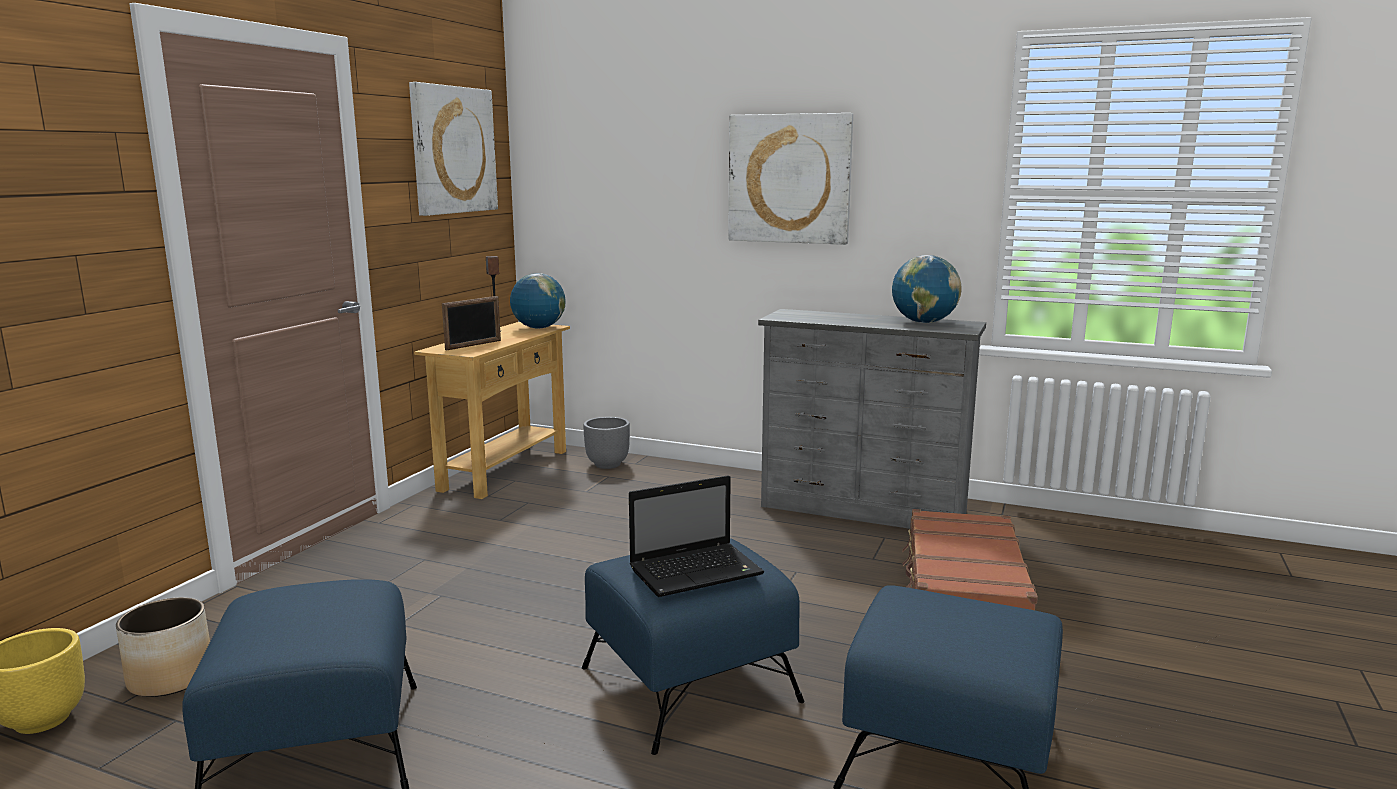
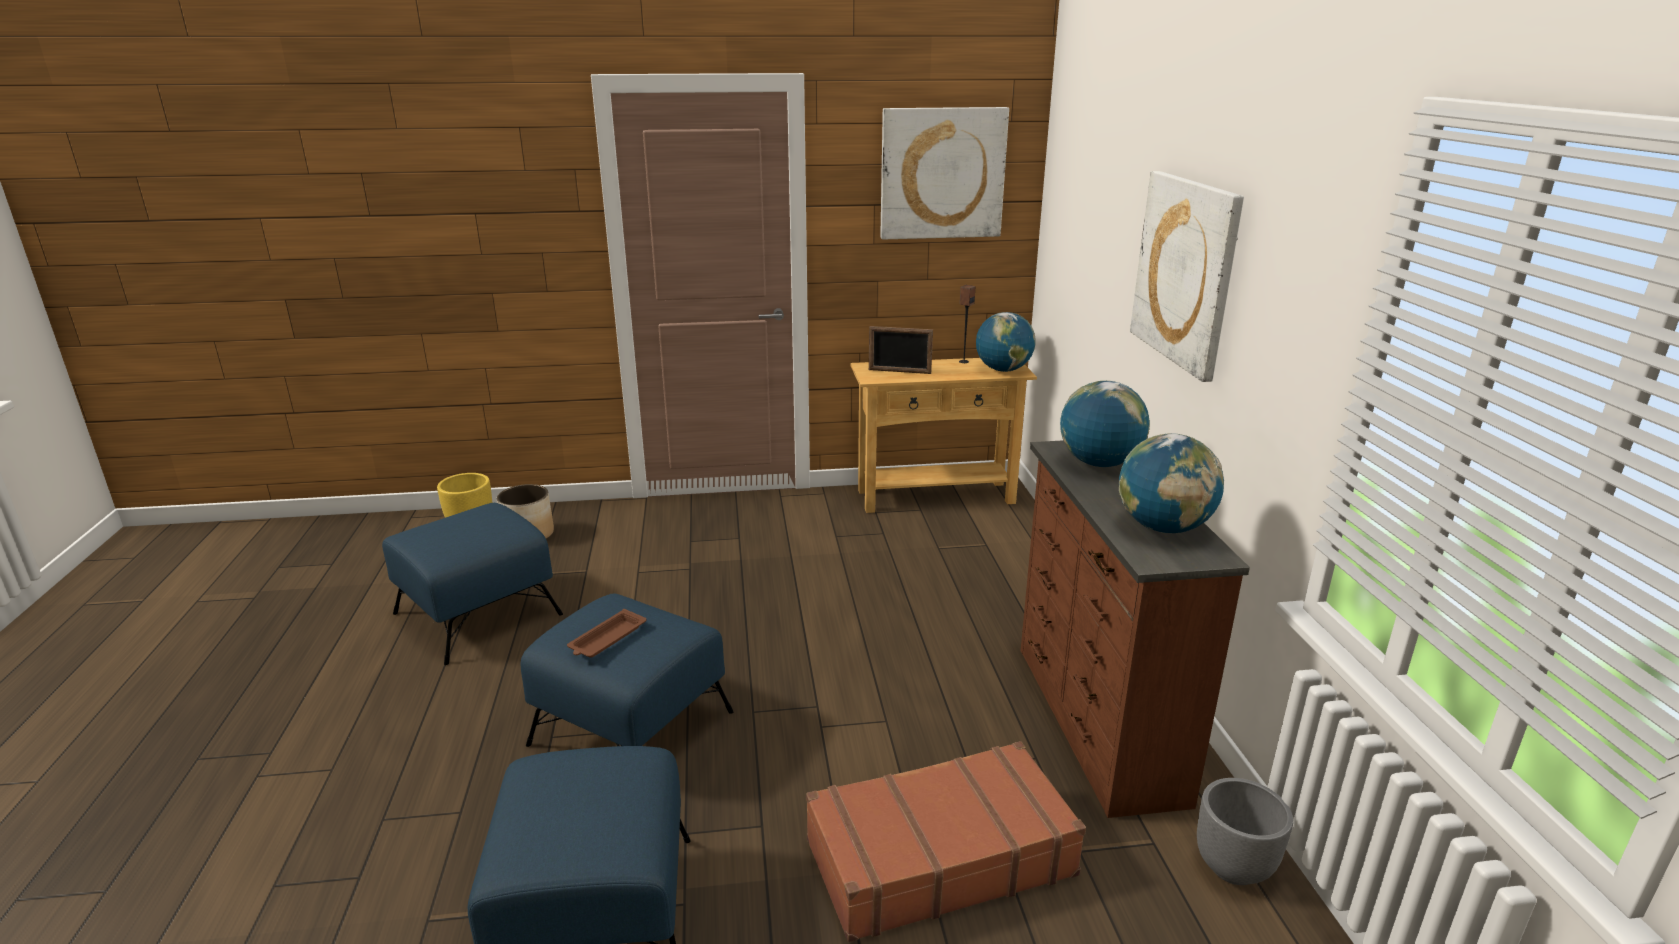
camera: 60 degrees right, 10 degrees up
grey planter [583,417,630,469] -> grey planter moved to [1197,778,1293,885]
laptop [629,475,764,597] -> brown tray [567,609,647,658]
grey dresser [758,309,986,529] -> brown dresser [1021,440,1250,818]
none -> globe [1060,381,1150,467]

